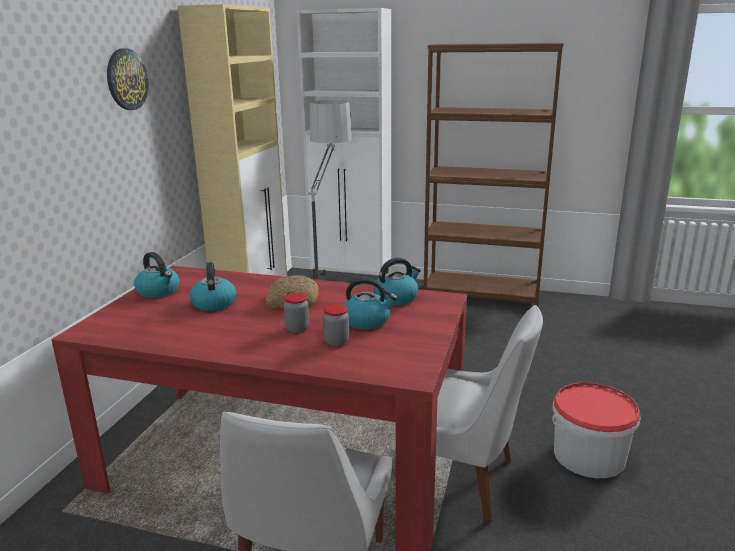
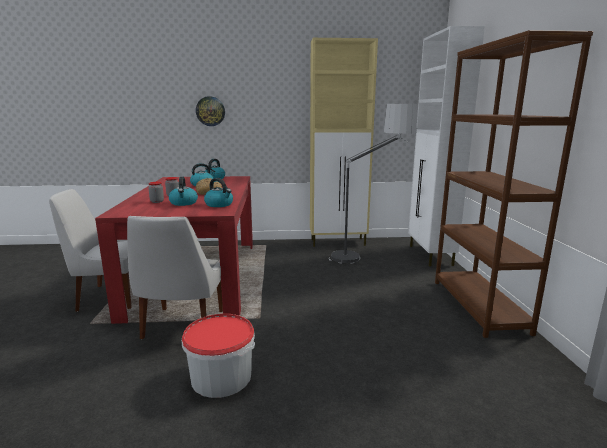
camera: 70 degrees right, 5 degrees down
wall clock [107,48,149,110] -> wall clock moved to [196,96,225,126]

